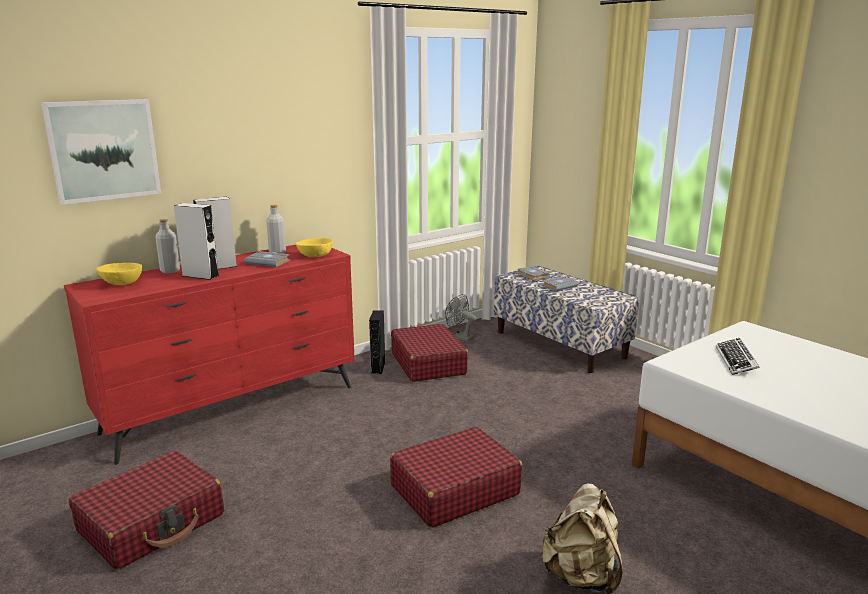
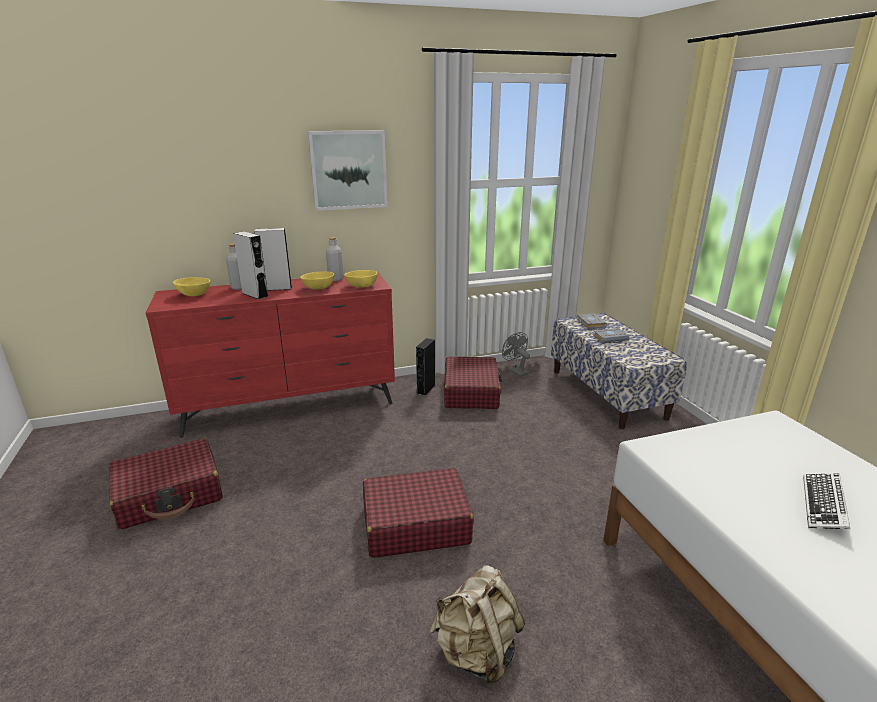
camera: 20 degrees right, 5 degrees up
picture [41,99,161,205] -> picture moved to [308,130,388,211]
grey book [244,251,290,267] -> yellow bowl [300,271,334,290]
keyboard [716,338,760,375] -> keyboard moved to [803,474,850,529]

